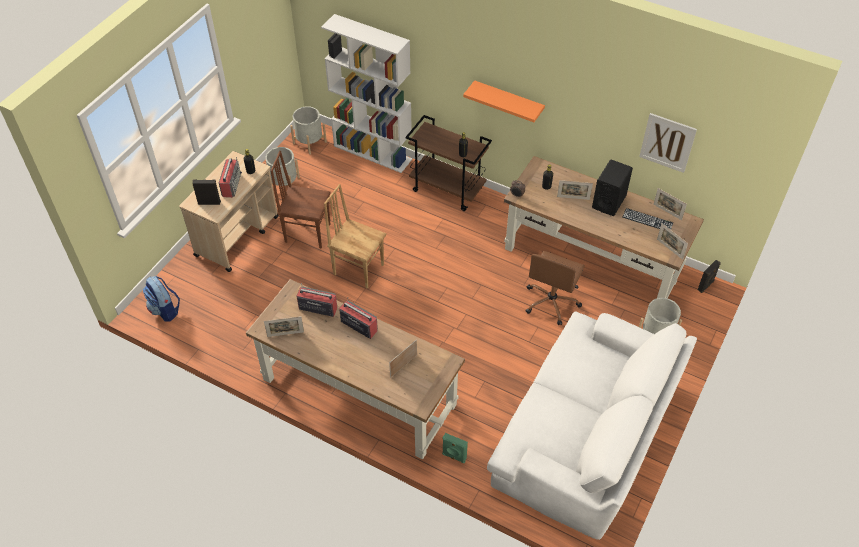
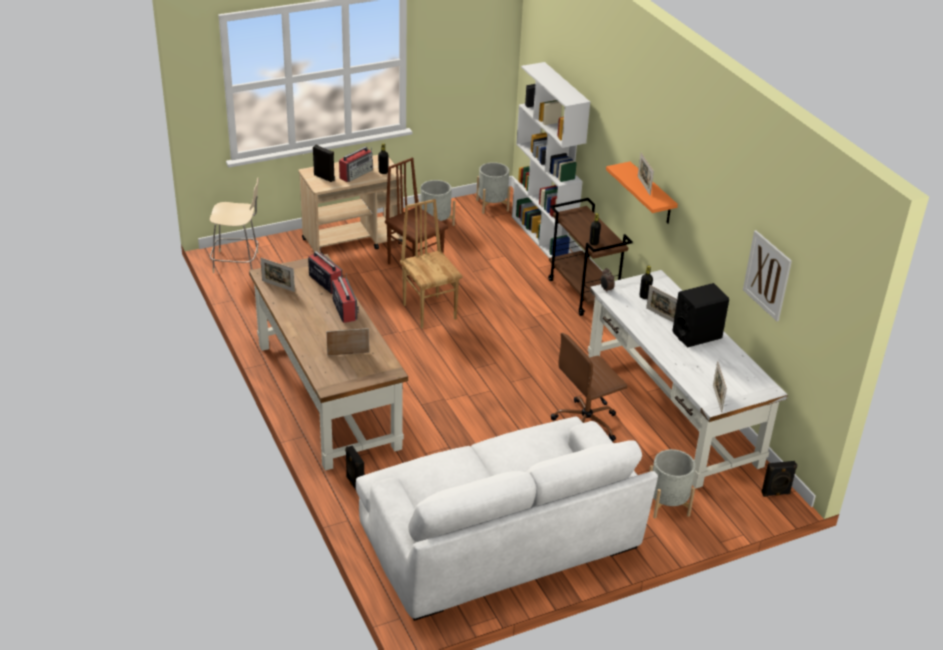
camera: 35 degrees right, 15 degrees down
backpack [143,276,180,322] -> beige chair [210,178,259,273]
green speaker [442,433,468,463] -> black speaker [345,446,364,492]
brown desk [504,156,704,298] -> white desk [588,270,788,489]
keyboard [623,208,673,230] -> none
picture frame [653,188,687,220] -> picture frame moved to [638,153,654,195]

